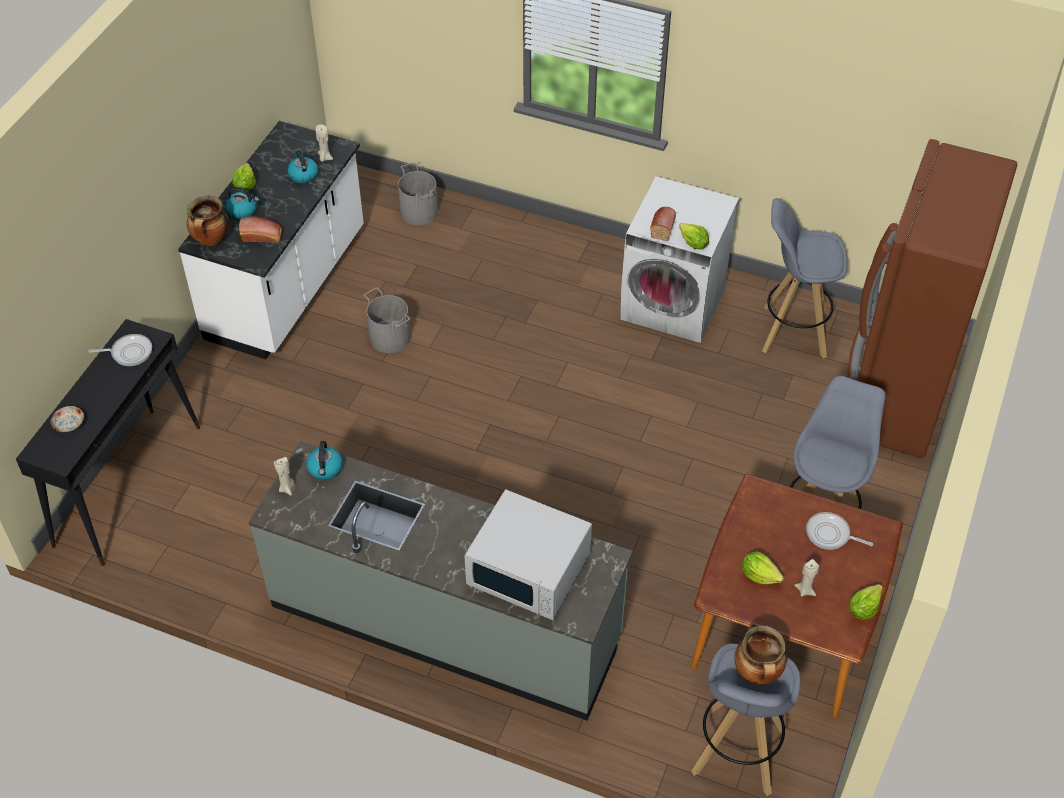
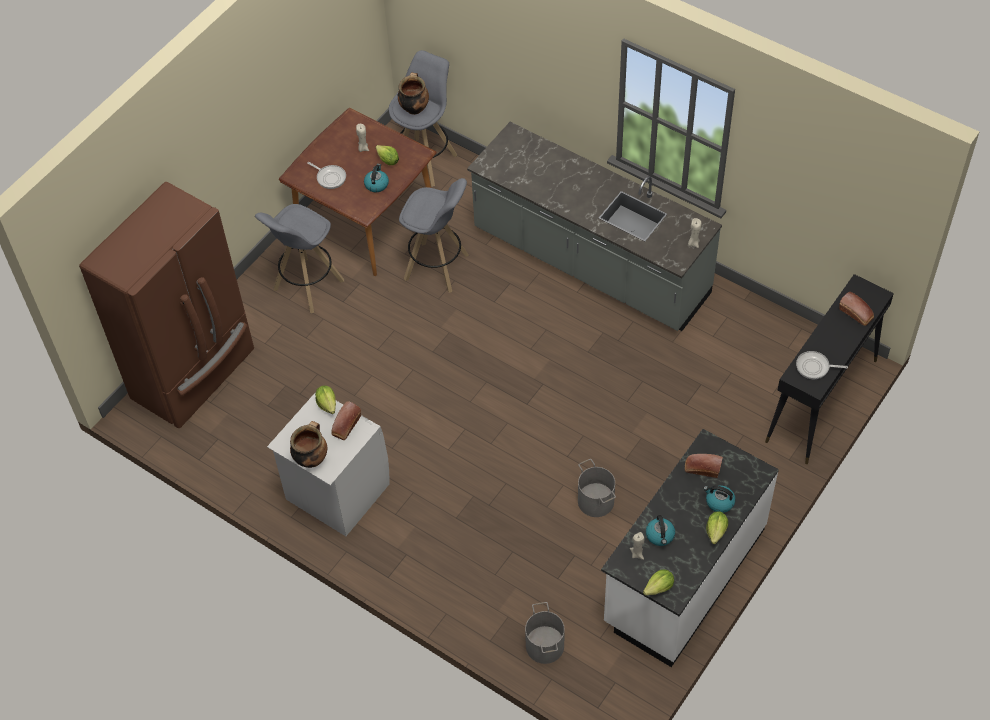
camera: 165 degrees left, 5 degrees up
plate [50,406,84,432] -> bread [839,292,874,326]
cooking pot [187,195,229,246] -> cooking pot moved to [290,421,327,468]
kettle [306,441,343,480] -> kettle moved to [364,164,389,192]
white microwave [464,489,592,620] -> none
grey stool [762,198,847,359] -> grey stool moved to [399,178,469,293]
lettuce [849,584,883,620] -> lettuce moved to [643,569,674,595]

